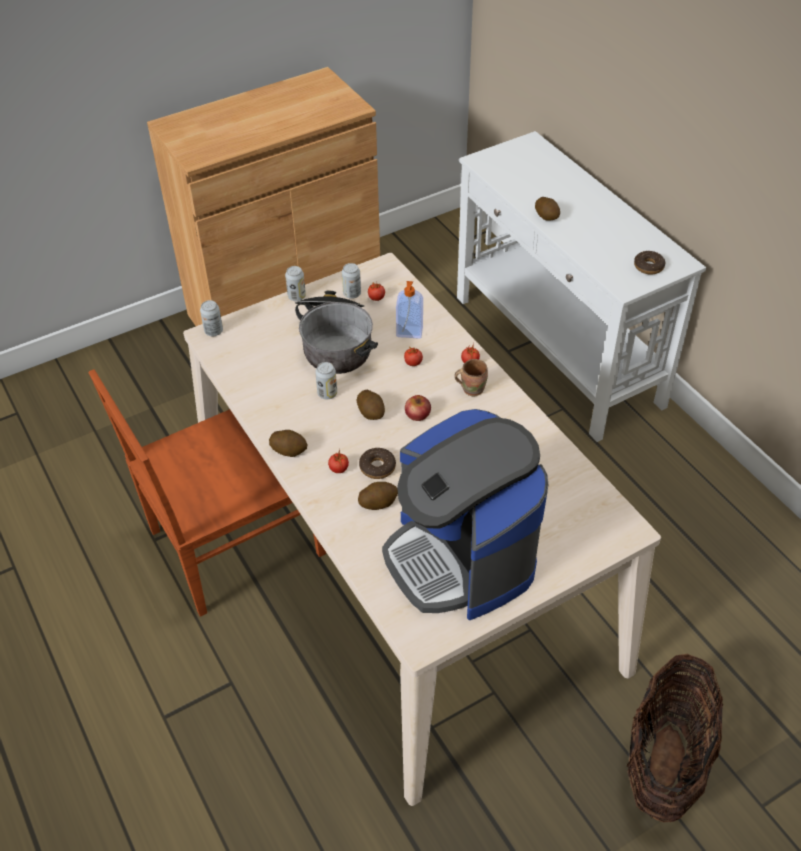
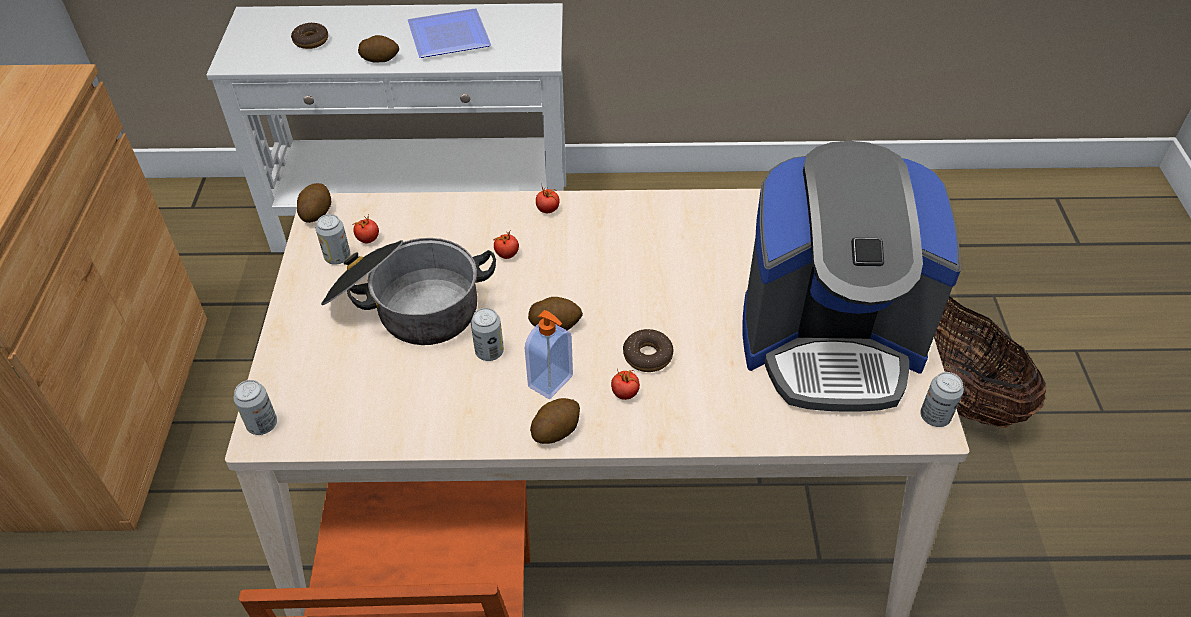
camera: 60 degrees left, 0 degrees up
can [285,266,306,301] -> can moved to [920,372,964,427]
potato [358,482,398,510] -> potato moved to [297,183,331,223]
soap dispenser [396,281,423,339] -> soap dispenser moved to [525,310,573,399]
apple [405,395,431,421] -> none
brown mug [455,359,488,396] -> none
donut [634,251,665,275] -> donut moved to [291,23,328,49]
none -> plate [408,8,491,58]

